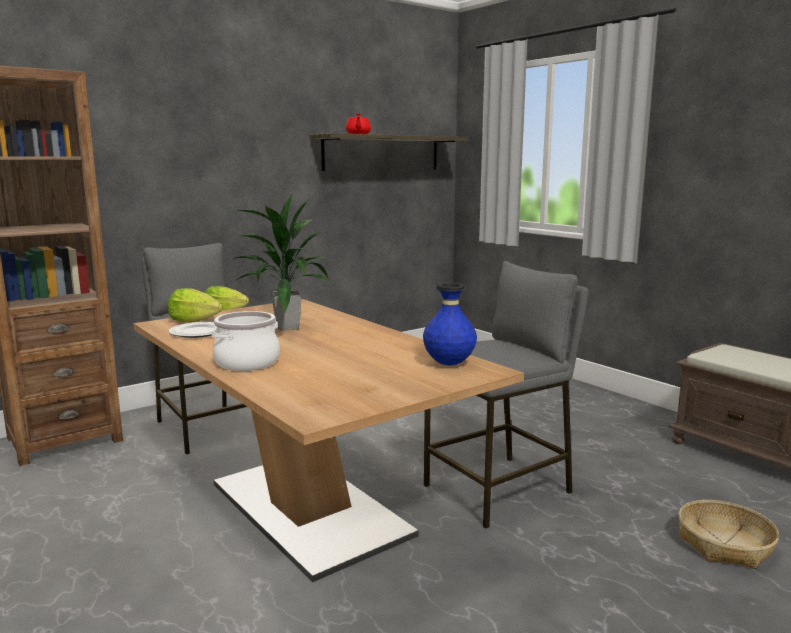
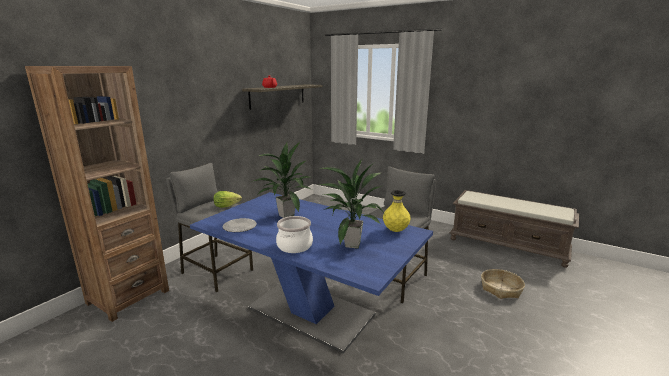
camera: 20 degrees left, 5 degrees up
brown dining table [133,299,524,582] -> blue dining table [190,192,433,353]
lettuce [168,288,222,323] -> none
blue vase [423,283,477,366] -> yellow vase [383,190,411,232]
none -> potted plant [318,159,386,248]

